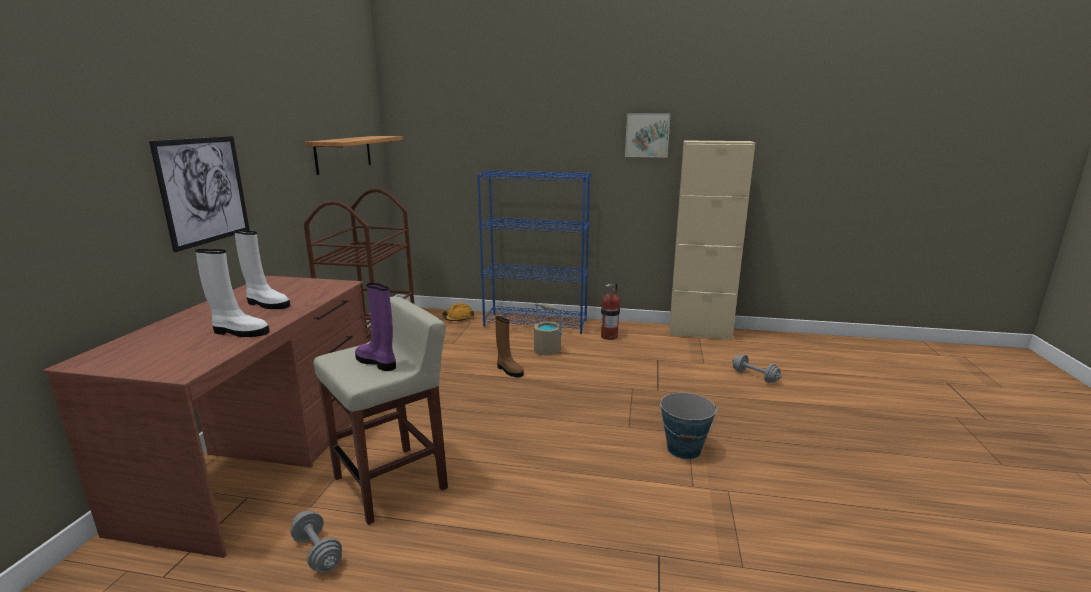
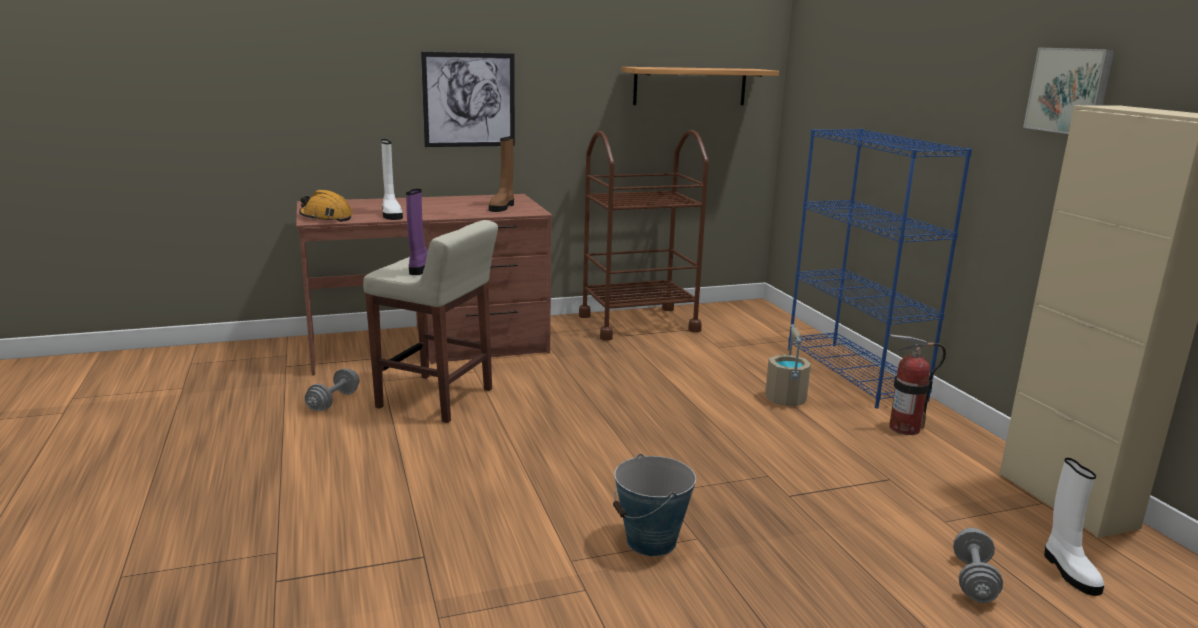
camera: 60 degrees right, 0 degrees up
white boot [234,230,290,309] -> white boot moved to [1044,458,1105,596]
orange hard hat [442,303,474,321] -> orange hard hat moved to [299,190,353,222]
brown boot [496,316,524,378] -> brown boot moved to [489,136,514,212]

